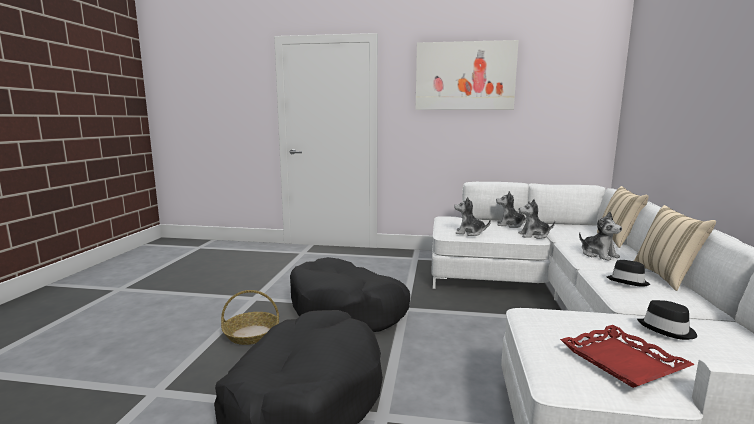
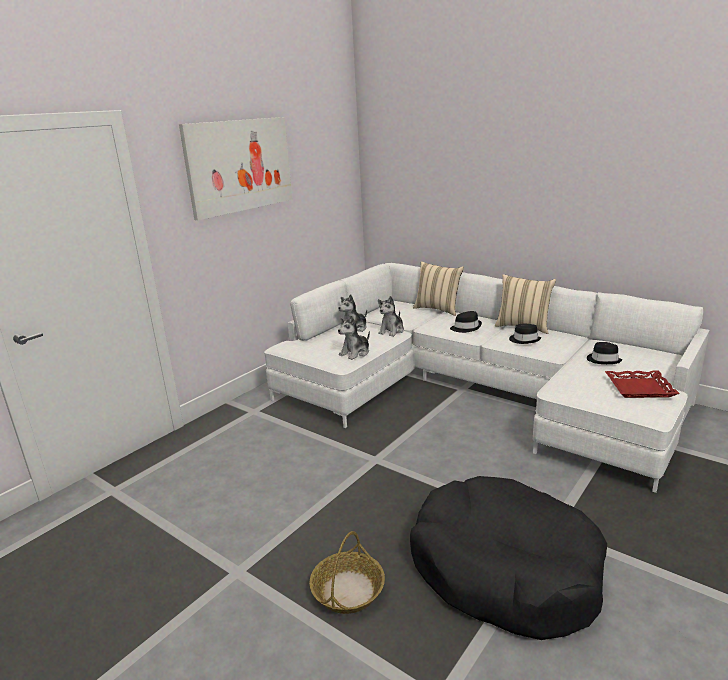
camera: 60 degrees left, 10 degrees up
black dog bed [290,257,410,332] -> none
plush toy [579,212,622,261] -> black hat [450,311,482,333]

